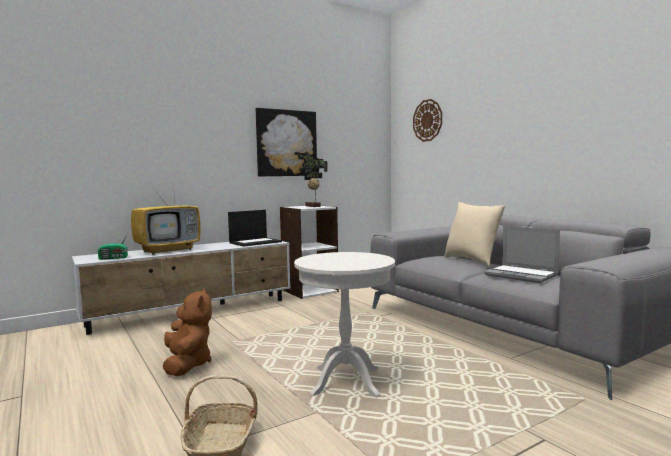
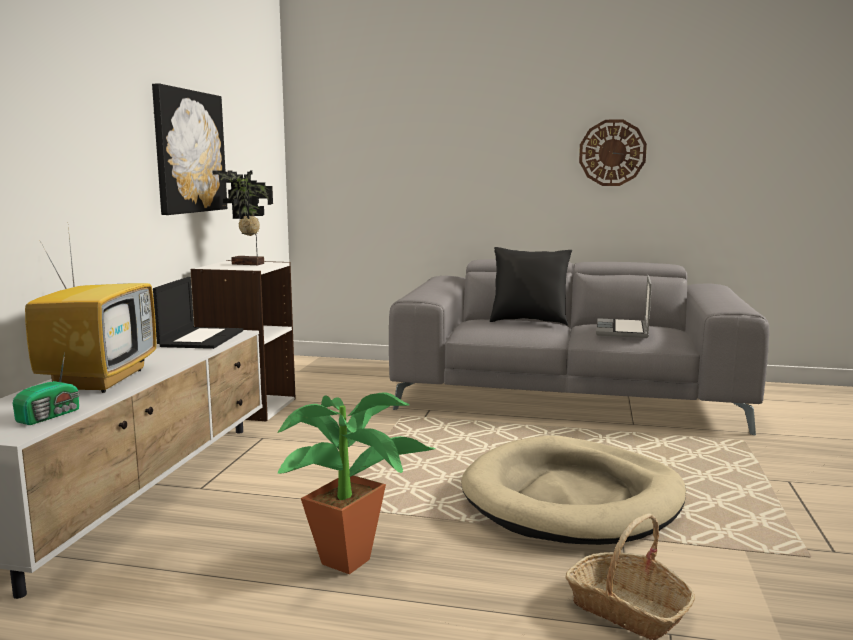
camera: 45 degrees left, 5 degrees up
brown plush toy [163,288,212,376] -> potted plant [278,393,435,574]
white side table [294,252,395,398] -> beige dog bed [461,435,686,545]
wall clock [413,99,442,142] -> wall clock moved to [579,119,647,186]
beige pillow [444,202,505,266] -> black pillow [490,247,572,325]
laptop [484,226,560,283] -> laptop turned 105 degrees clockwise [596,275,652,338]

